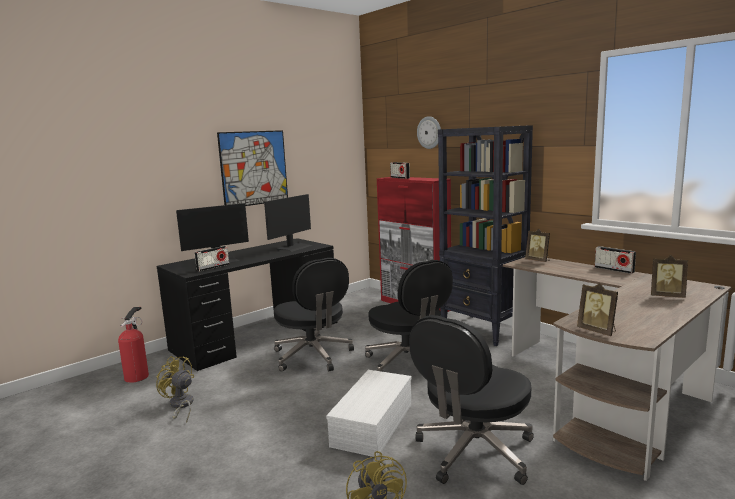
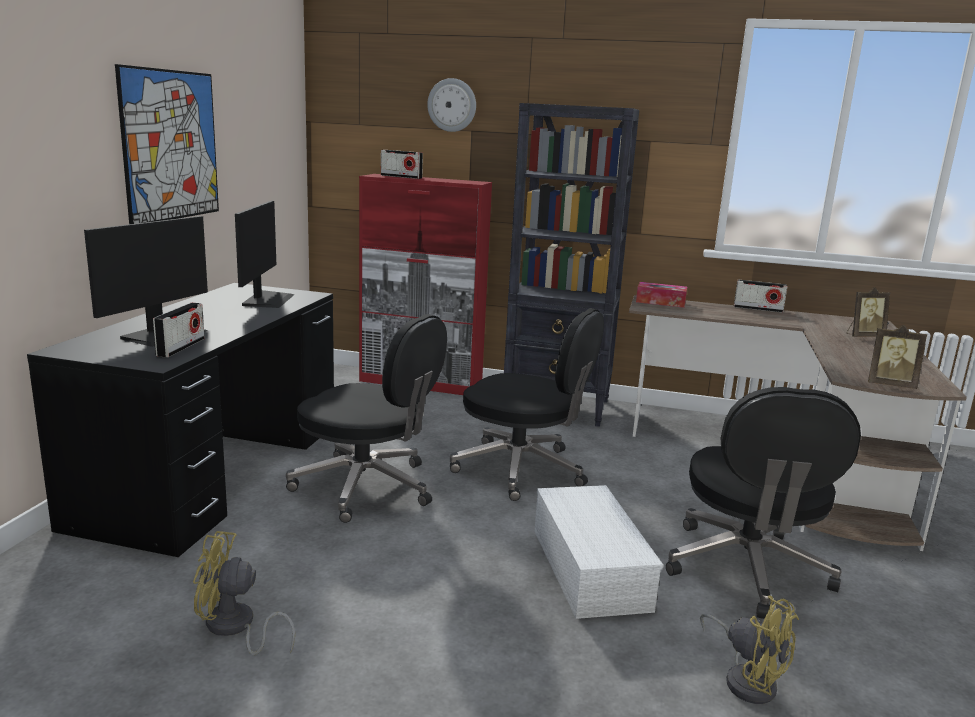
camera: 35 degrees left, 5 degrees up
fire extinguisher [118,307,149,383] -> none
picture frame [525,229,550,262] -> tissue box [636,282,687,308]

